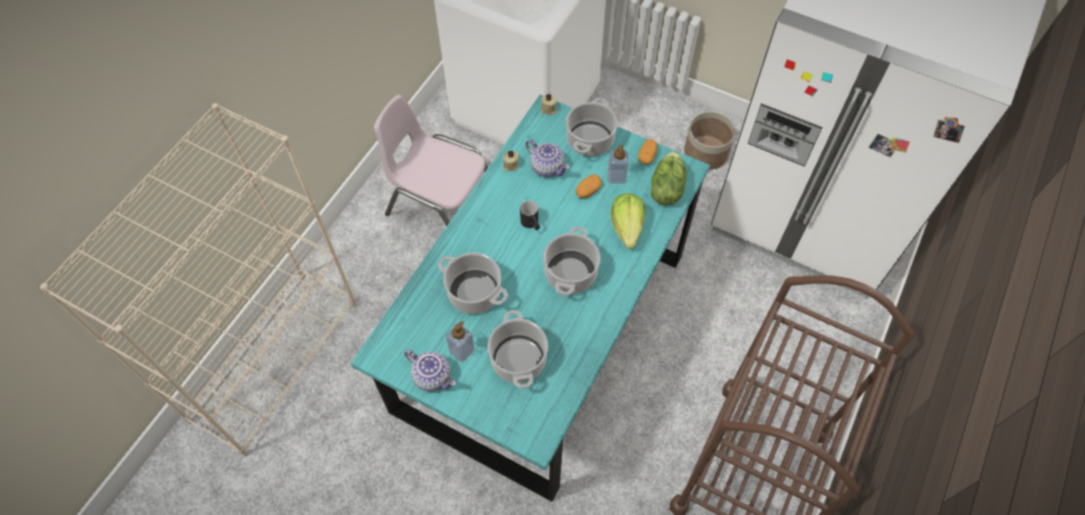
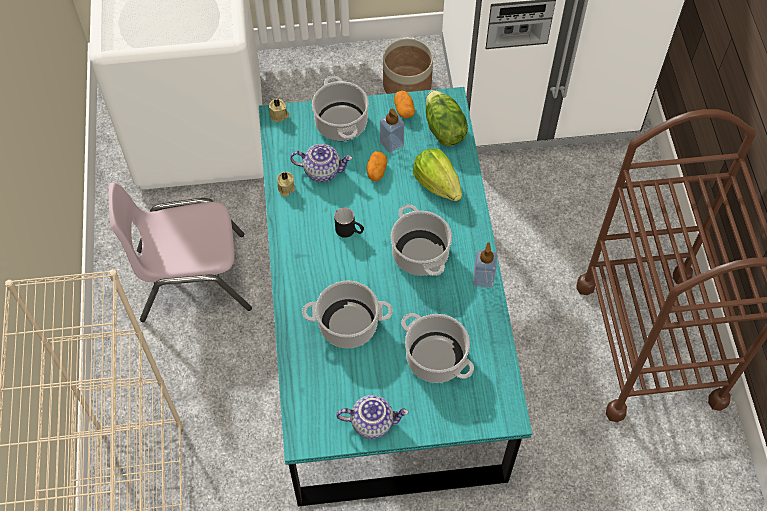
camera: 35 degrees left, 0 degrees up
soap dispenser [446,321,475,362] -> soap dispenser moved to [473,242,497,288]

